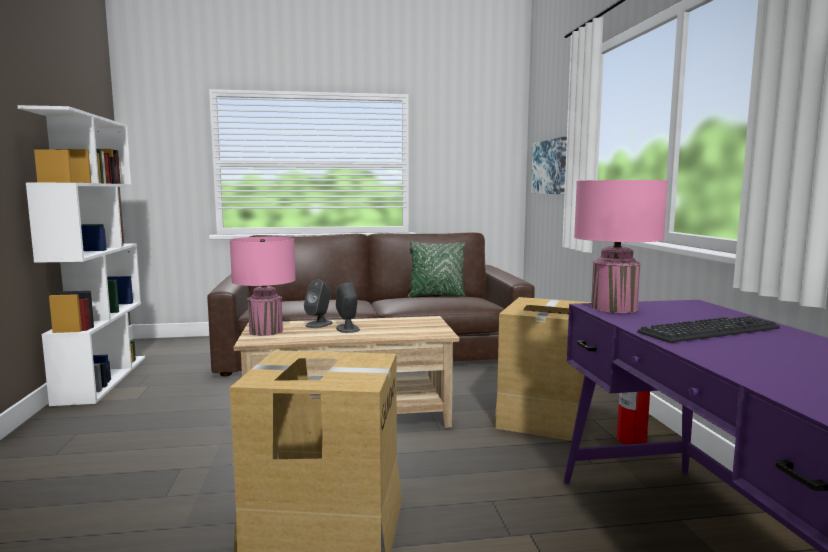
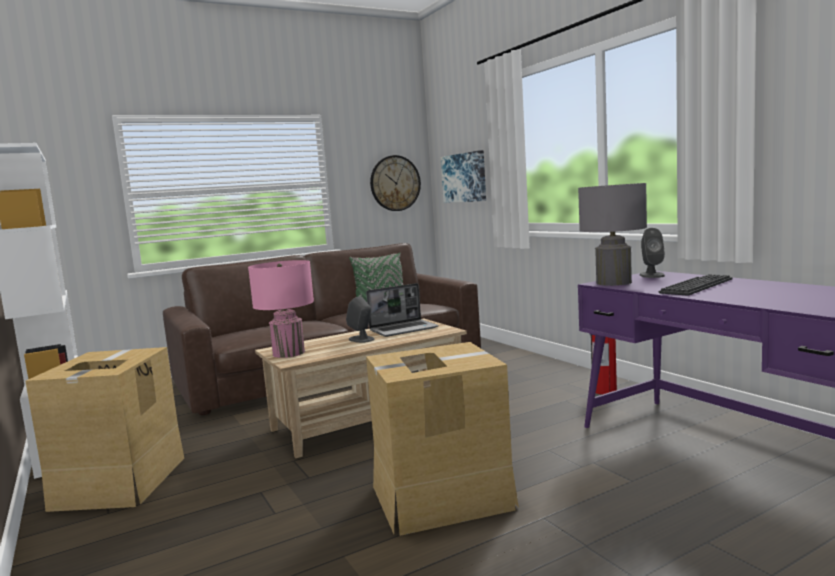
camera: 20 degrees left, 0 degrees up
grey speaker [304,279,333,328] -> grey speaker moved to [640,228,665,278]
cardboard box [494,297,591,441] -> cardboard box moved to [25,347,184,512]
pink table lamp [574,180,668,313] -> grey table lamp [578,183,647,286]
none -> laptop [366,283,438,337]
none -> wall clock [370,155,421,211]

